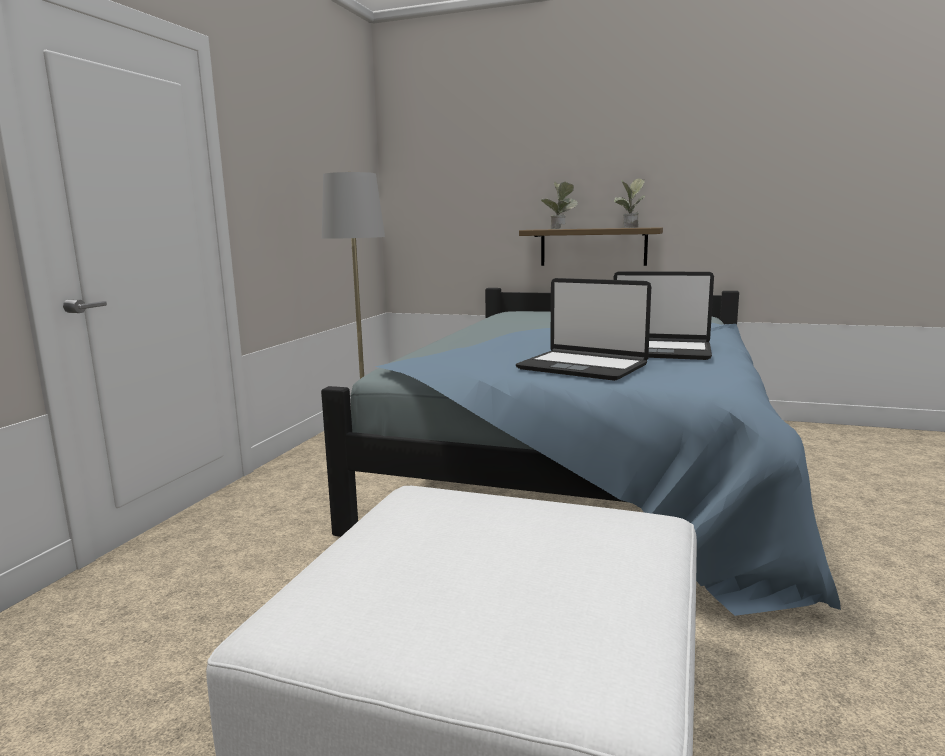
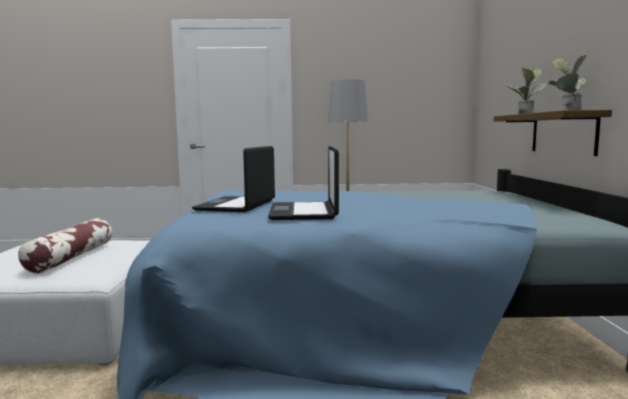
camera: 70 degrees right, 5 degrees down
none -> pillow [18,218,112,273]

